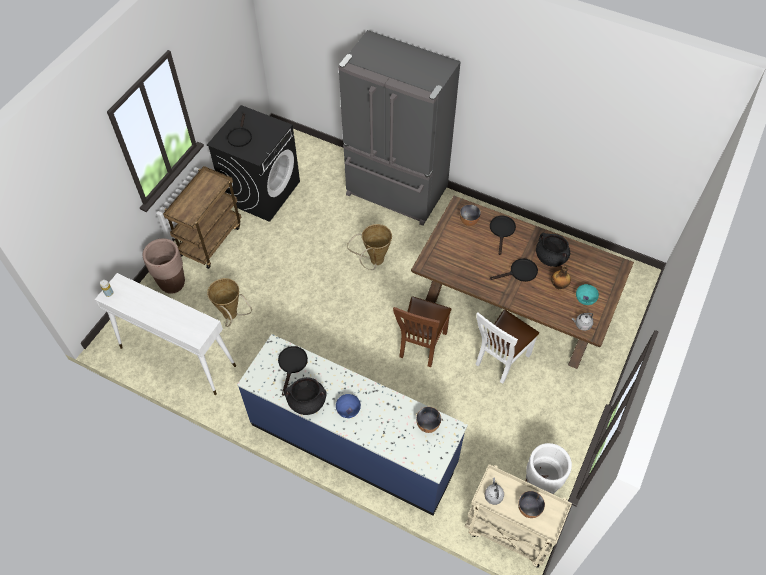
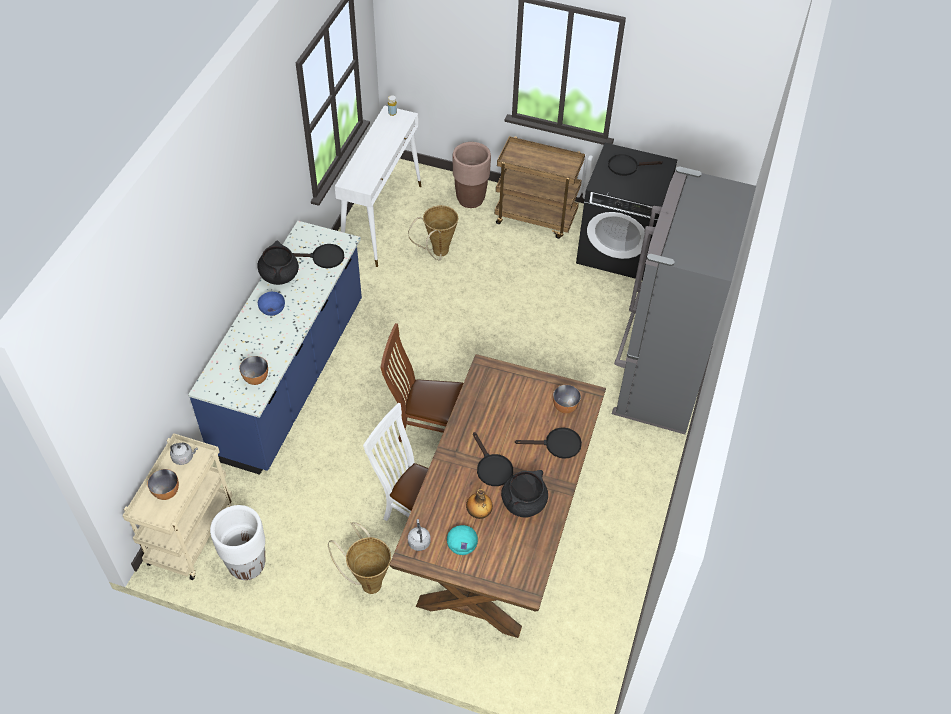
camera: 80 degrees right, 5 degrees down
basket [347,224,392,270] -> basket moved to [328,522,391,594]

